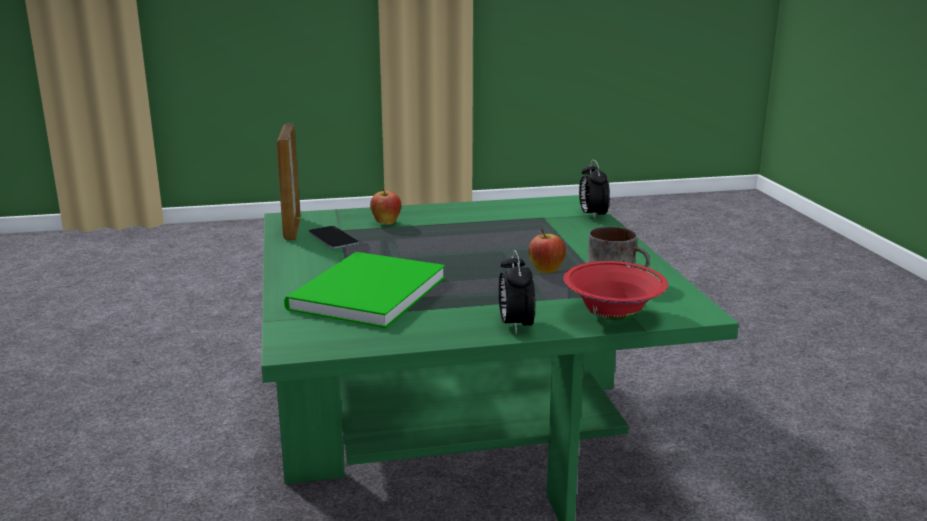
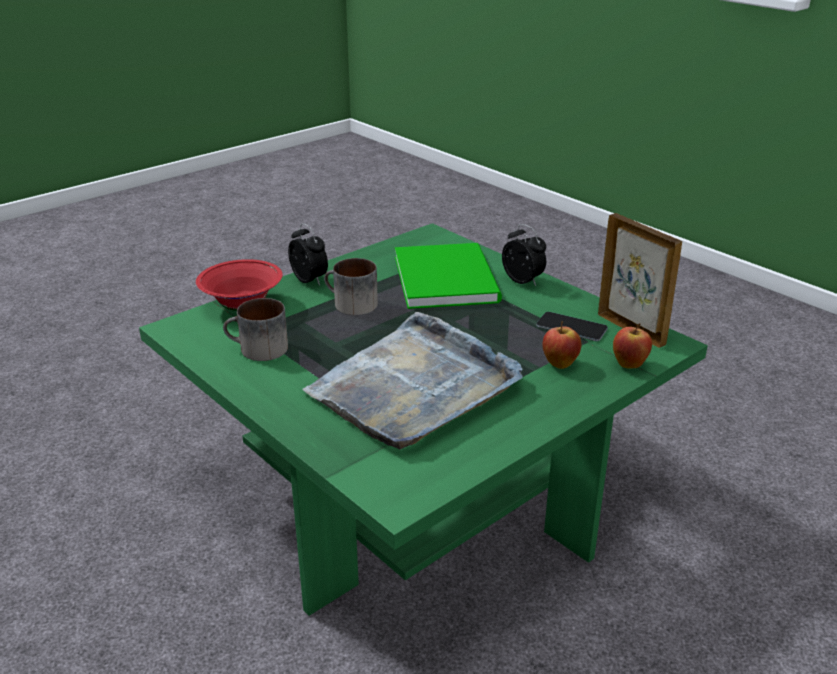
camera: 150 degrees right, 10 degrees up
apple [529,229,566,273] -> apple moved to [613,323,652,369]
alarm clock [579,159,610,219] -> alarm clock moved to [502,224,546,286]
none -> grey tray [302,312,523,450]
none -> mug [324,258,378,315]

